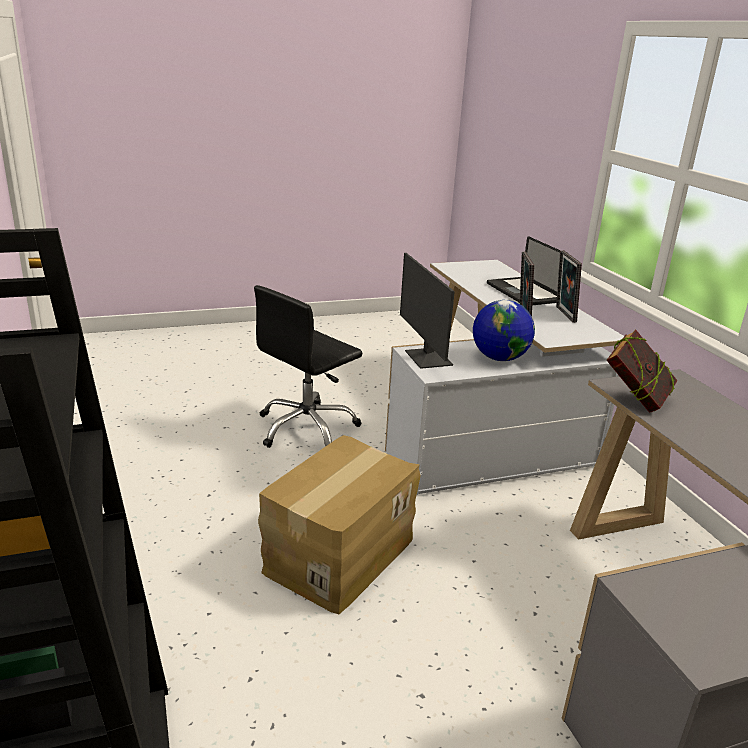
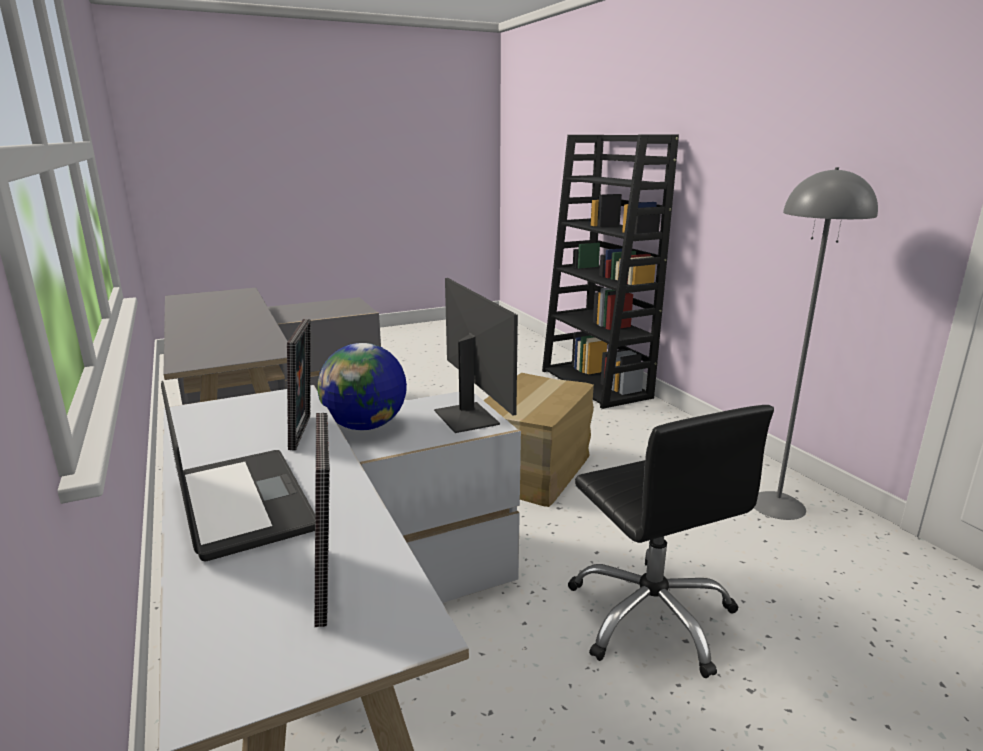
camera: 175 degrees right, 5 degrees down
black office chair [254,285,362,448] -> black office chair turned 120 degrees clockwise [568,405,774,678]
picture frame [556,250,582,323] -> picture frame moved to [314,413,330,627]
book [607,329,678,413] -> none
none -> grey floor lamp [754,167,878,520]

